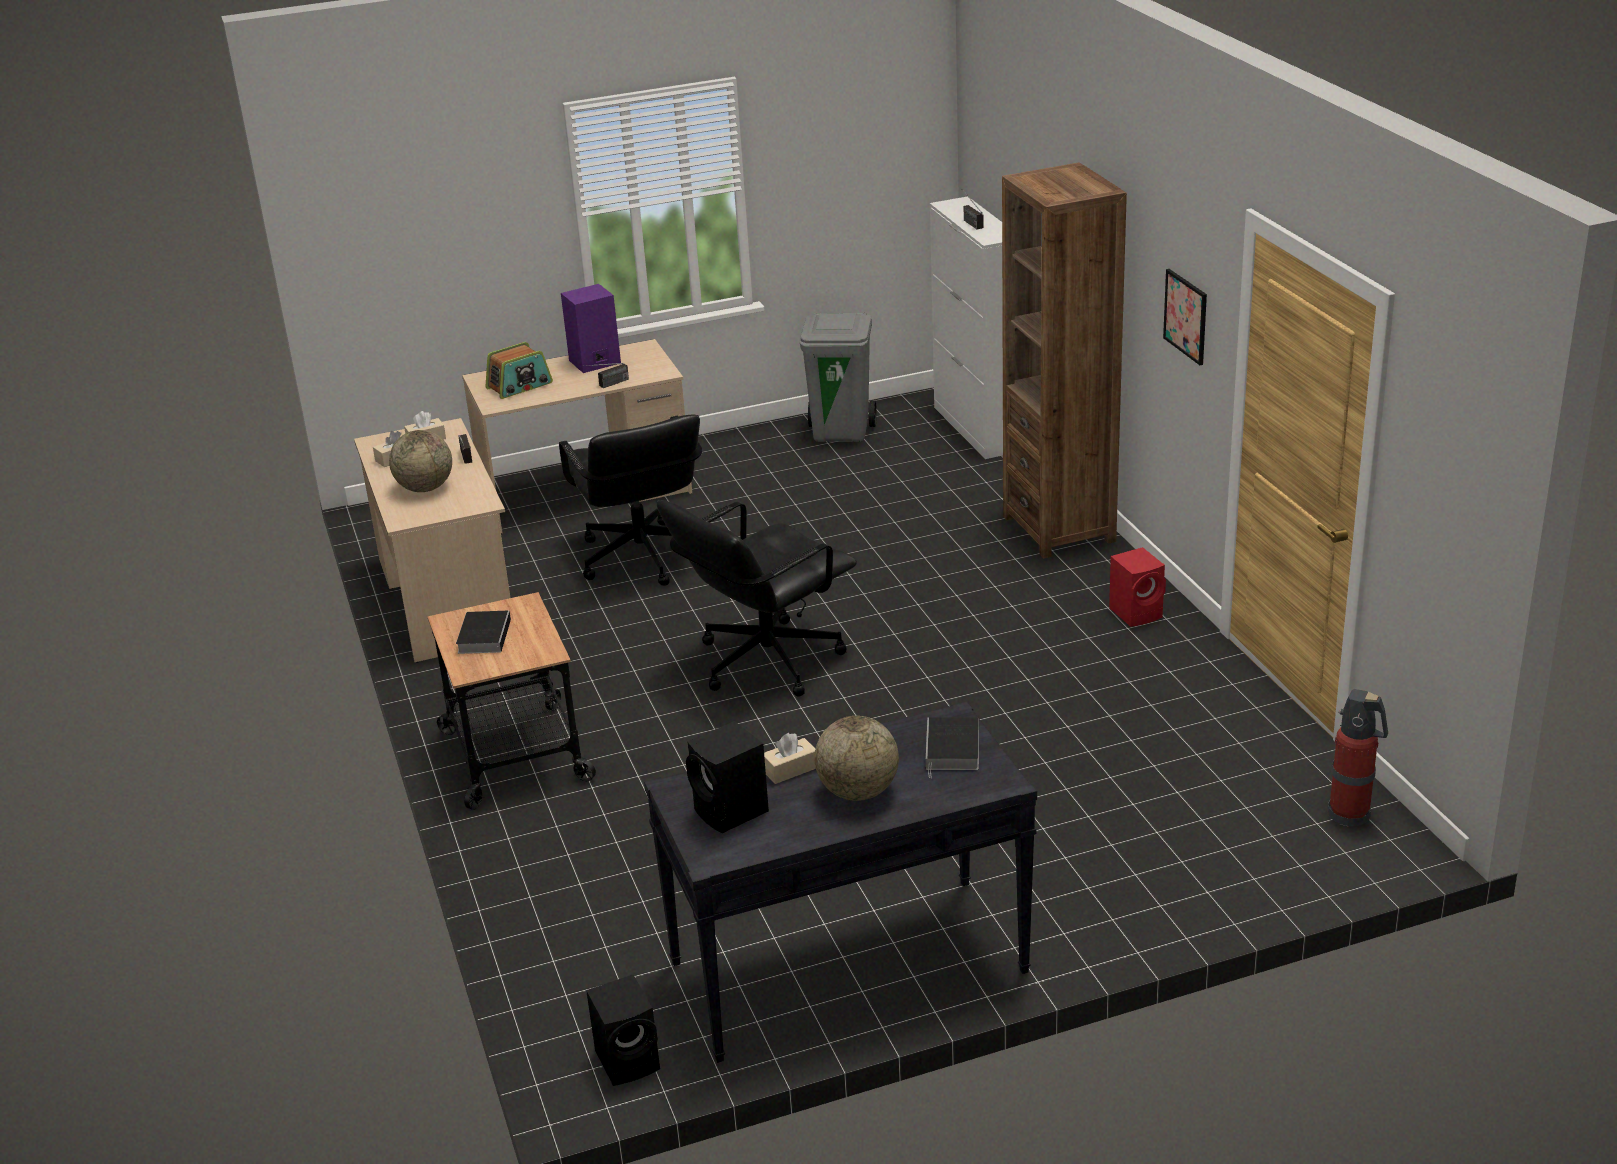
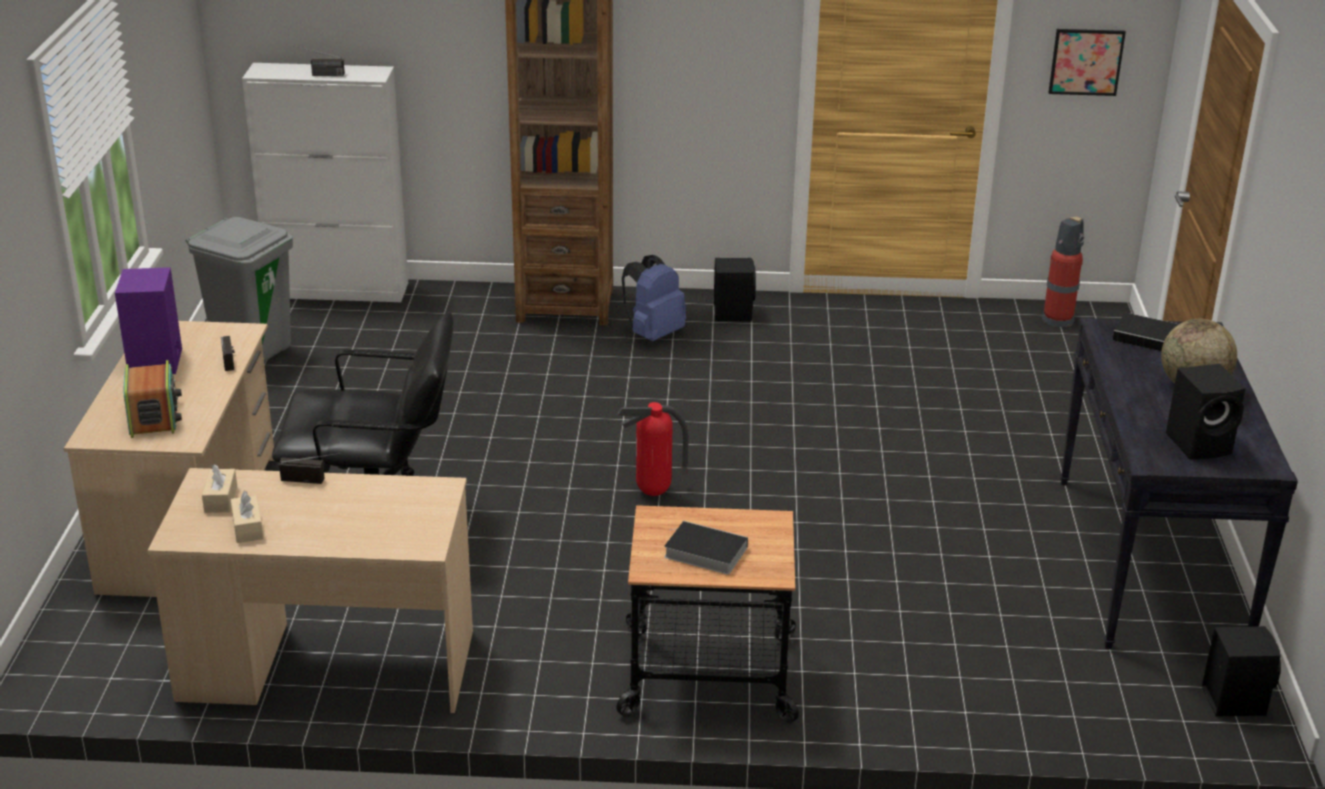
camera: 70 degrees left, 0 degrees up
globe [389,430,452,492] -> none
black office chair [657,500,857,697] -> fire extinguisher [617,402,688,496]
beige tissue box [764,733,816,784] -> none
red speaker [1109,547,1166,627] -> black speaker [713,258,756,321]
picture [1163,269,1207,365] -> picture moved to [1048,29,1126,96]
none -> blue backpack [622,255,686,341]

